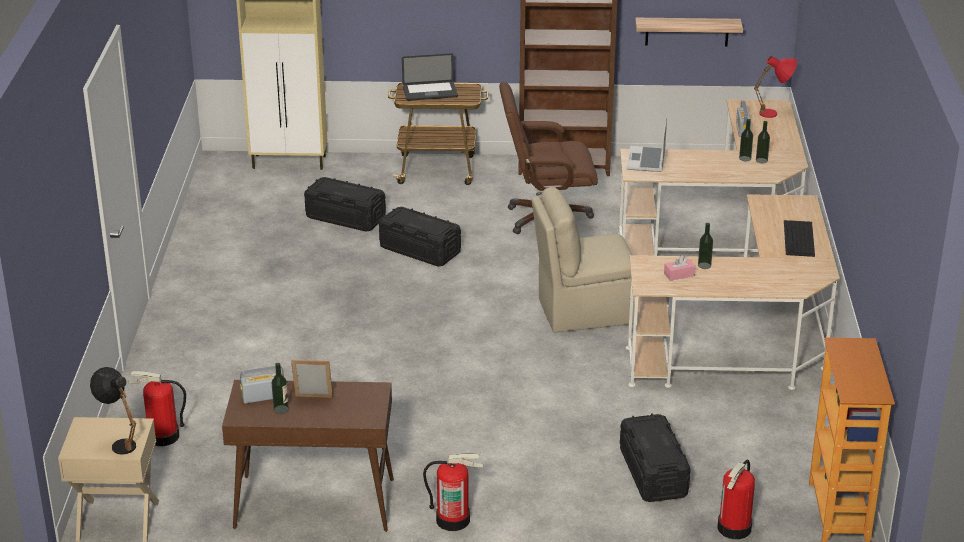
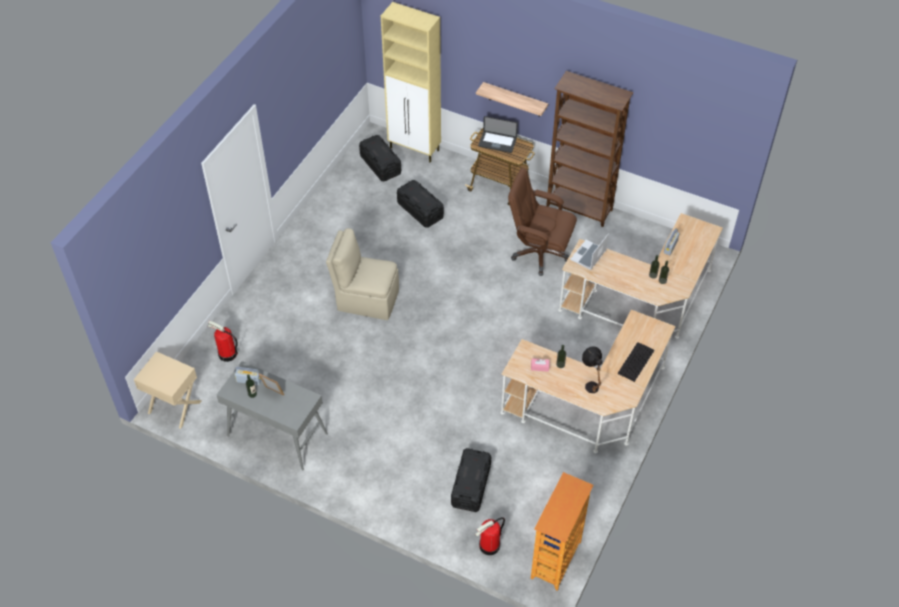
camera: 25 degrees right, 20 degrees up
black table lamp [90,367,136,455] -> black table lamp moved to [582,346,603,393]
brown console table [222,380,394,532] -> grey console table [217,361,328,471]
black storage box [379,207,461,266] -> black storage box moved to [359,135,401,181]
fire extinguisher [423,454,483,531] -> none
beige chair [531,187,634,332] -> beige chair moved to [326,228,399,320]
shelf [635,18,743,47] -> shelf moved to [476,82,548,117]
red table lamp [754,56,797,118] -> none

